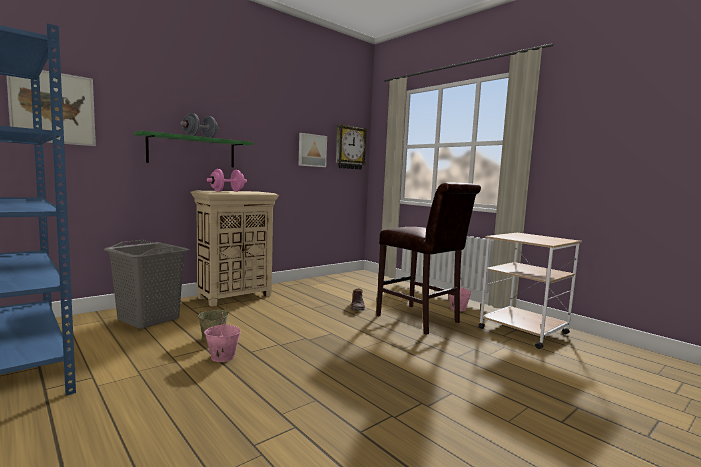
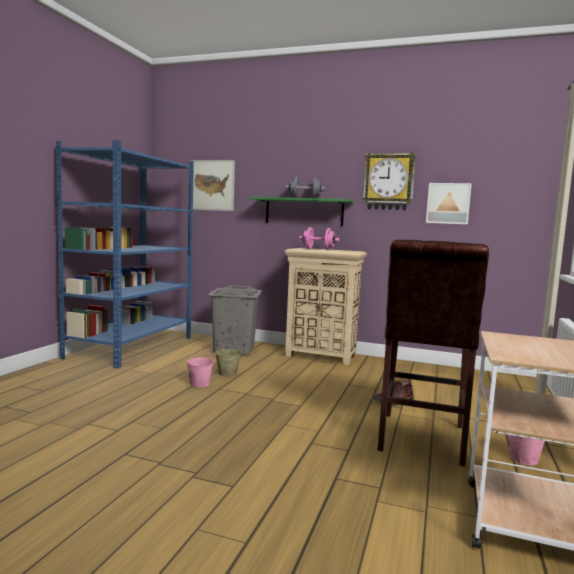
camera: 60 degrees right, 0 degrees up
wall clock [336,124,368,170] -> wall clock moved to [363,153,416,210]

